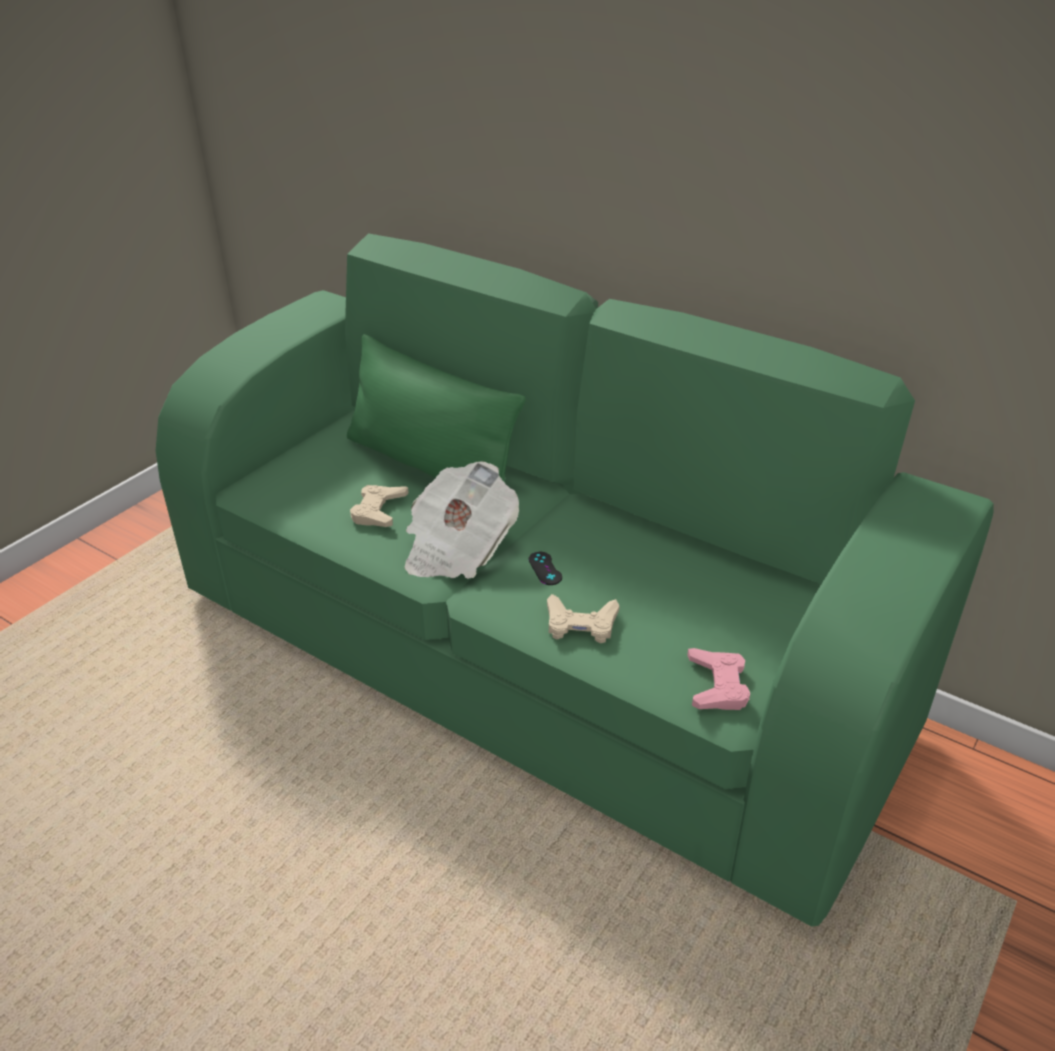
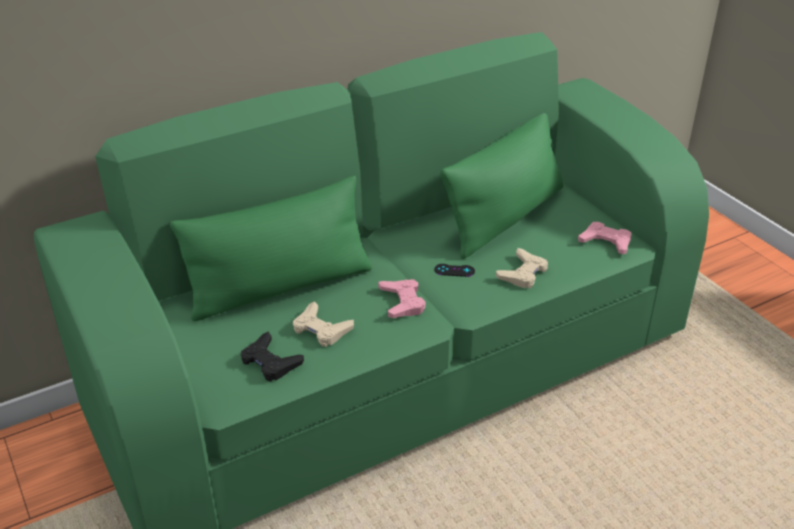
camera: 65 degrees left, 0 degrees up
newspaper [404,461,519,579] -> pink game controller [378,279,426,318]
none -> black game controller [240,331,304,381]
none -> green pillow [440,113,563,259]

